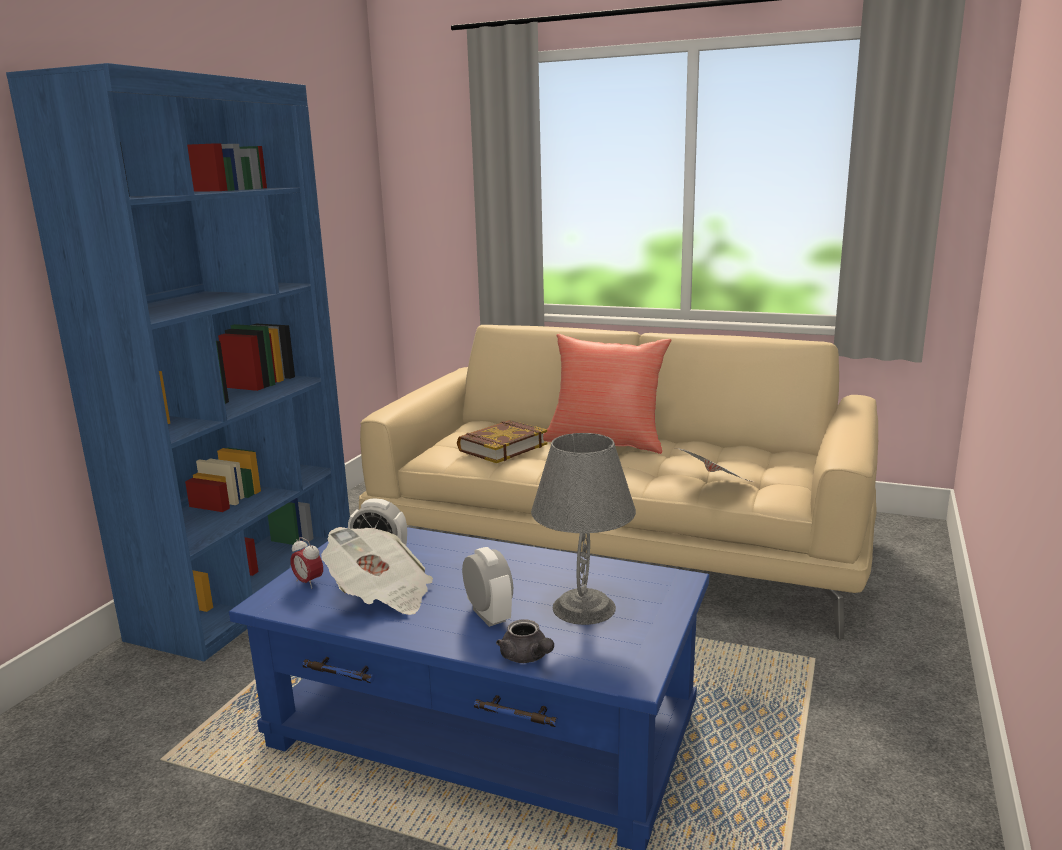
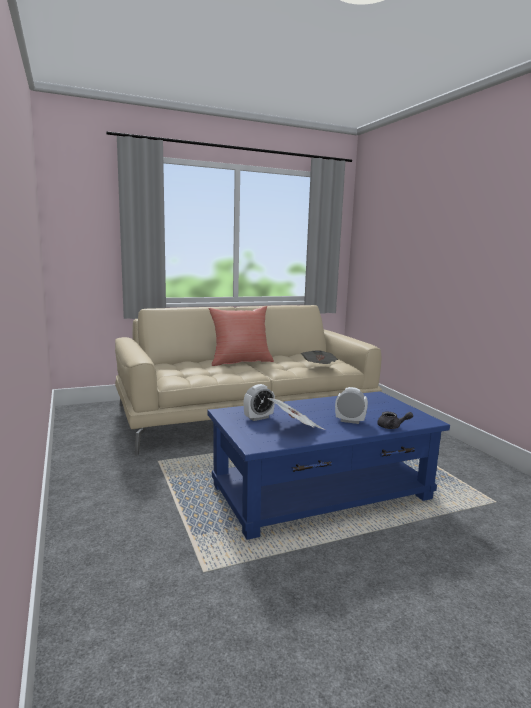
camera: 45 degrees left, 5 degrees down
blue bookcase [6,63,350,661] -> none
alarm clock [291,537,323,589] -> none
book [457,420,548,463] -> none
grey table lamp [531,433,636,625] -> none

